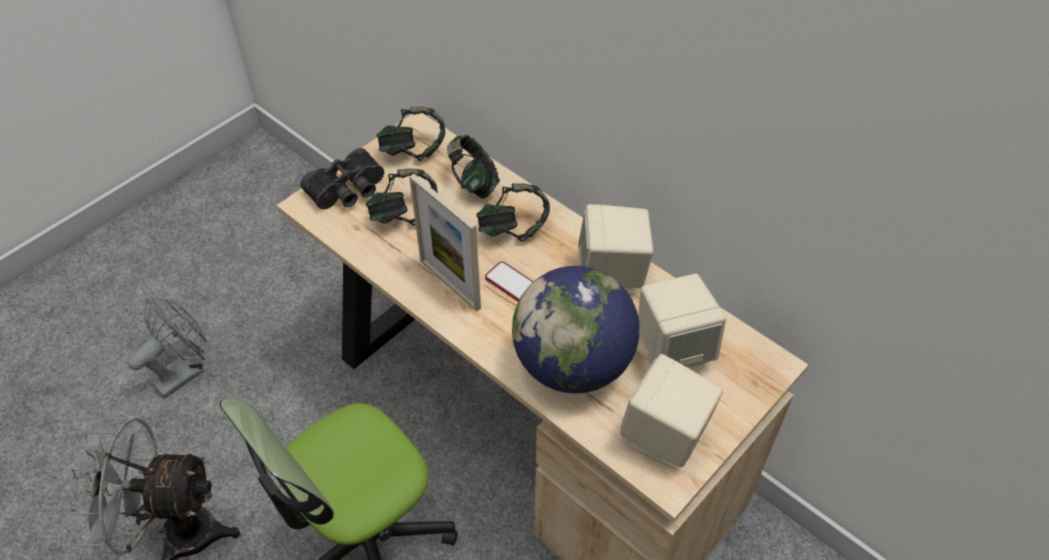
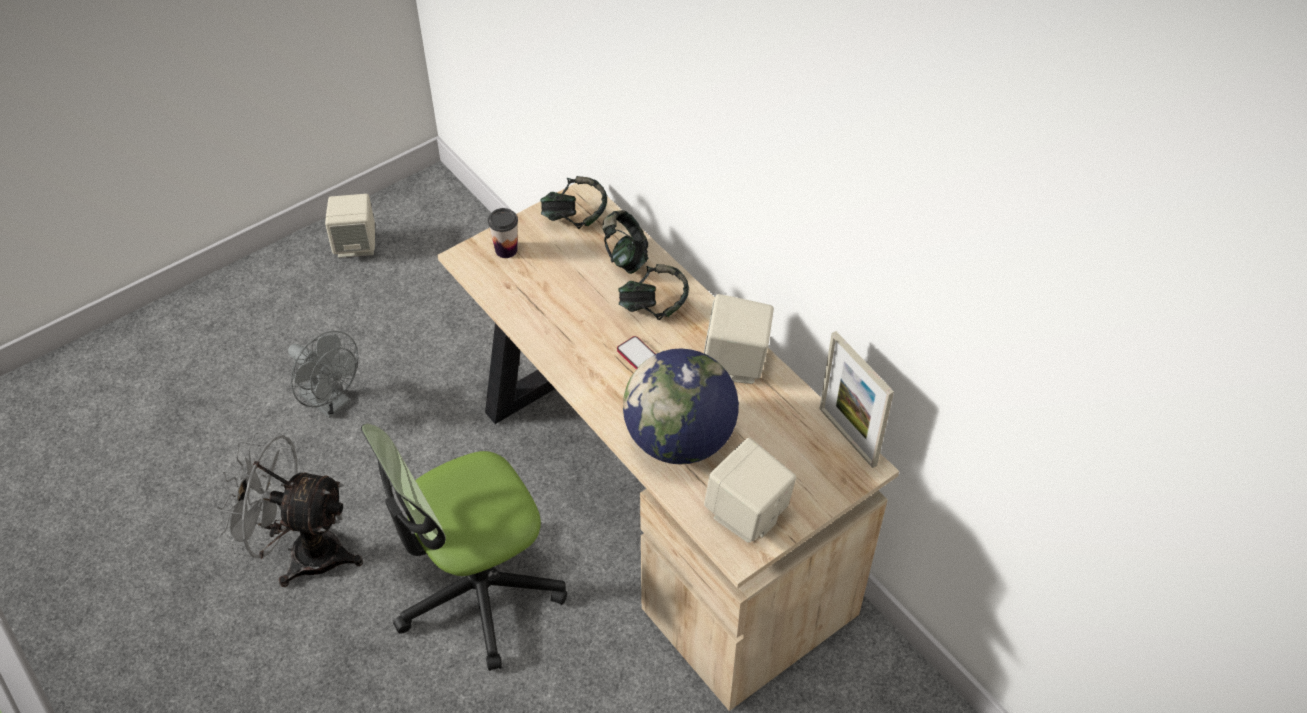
camera: 10 degrees right, 0 degrees up
grey fan [128,298,207,398] -> grey fan turned 75 degrees clockwise [288,331,358,418]
black binoculars [300,148,384,209] -> cup [488,208,518,258]
headphones [366,168,438,226] -> none
picture frame [409,174,481,312] -> picture frame moved to [820,331,894,468]
beige speaker [638,274,726,368] -> beige speaker moved to [325,194,375,258]

